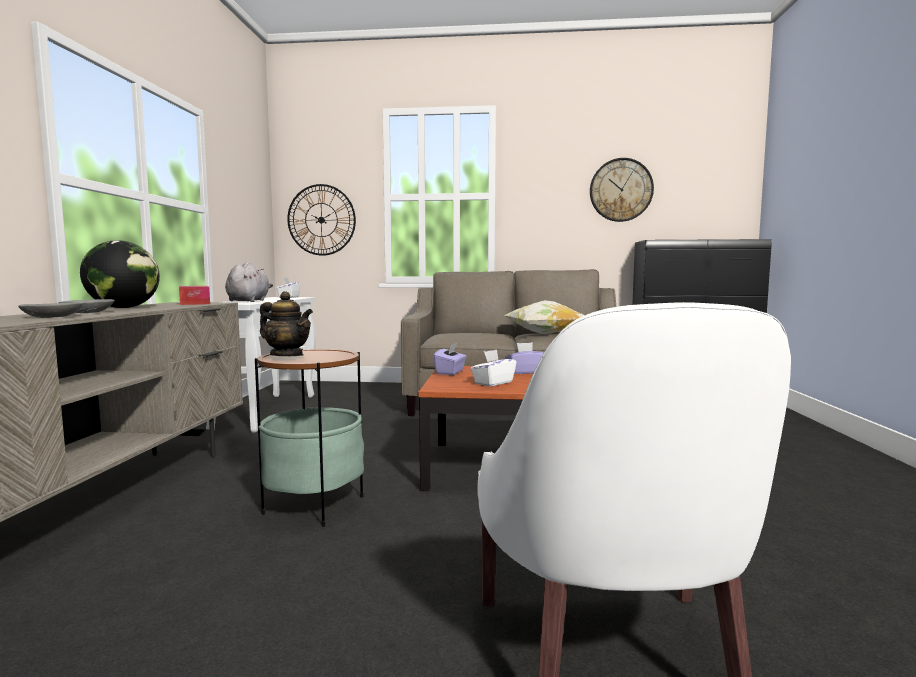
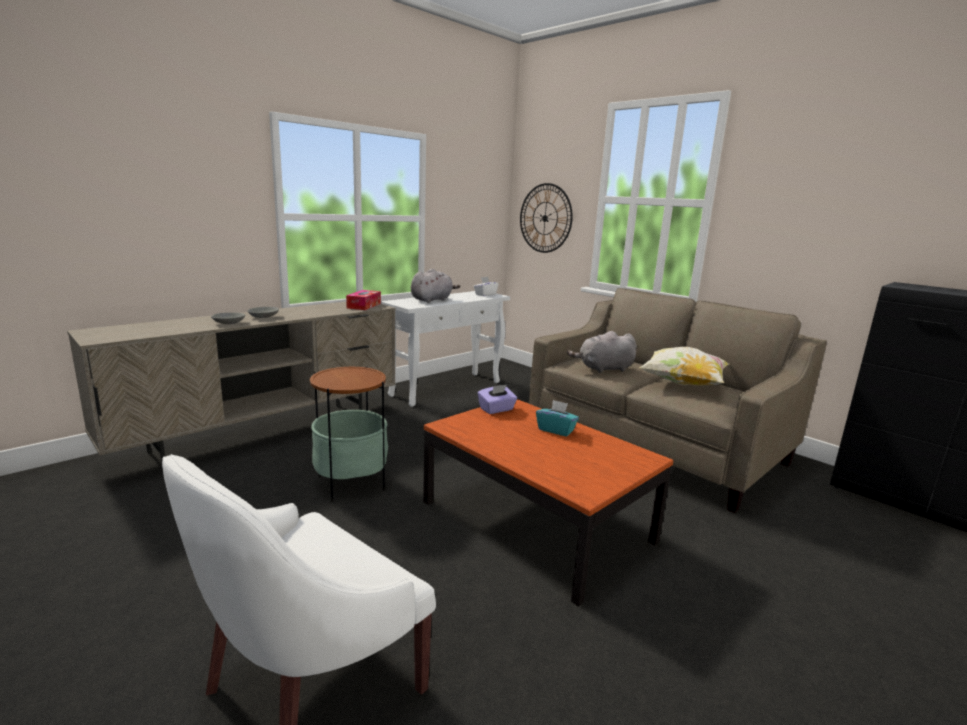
camera: 40 degrees right, 10 degrees up
globe [80,240,160,308] -> none
teapot [260,291,313,356] -> none
white tissue box [471,350,516,387] -> none
purple tissue box [505,342,544,374] -> turquoise tissue box [536,400,579,436]
wall clock [590,158,654,222] -> none
none -> grey plush toy [567,331,637,373]

